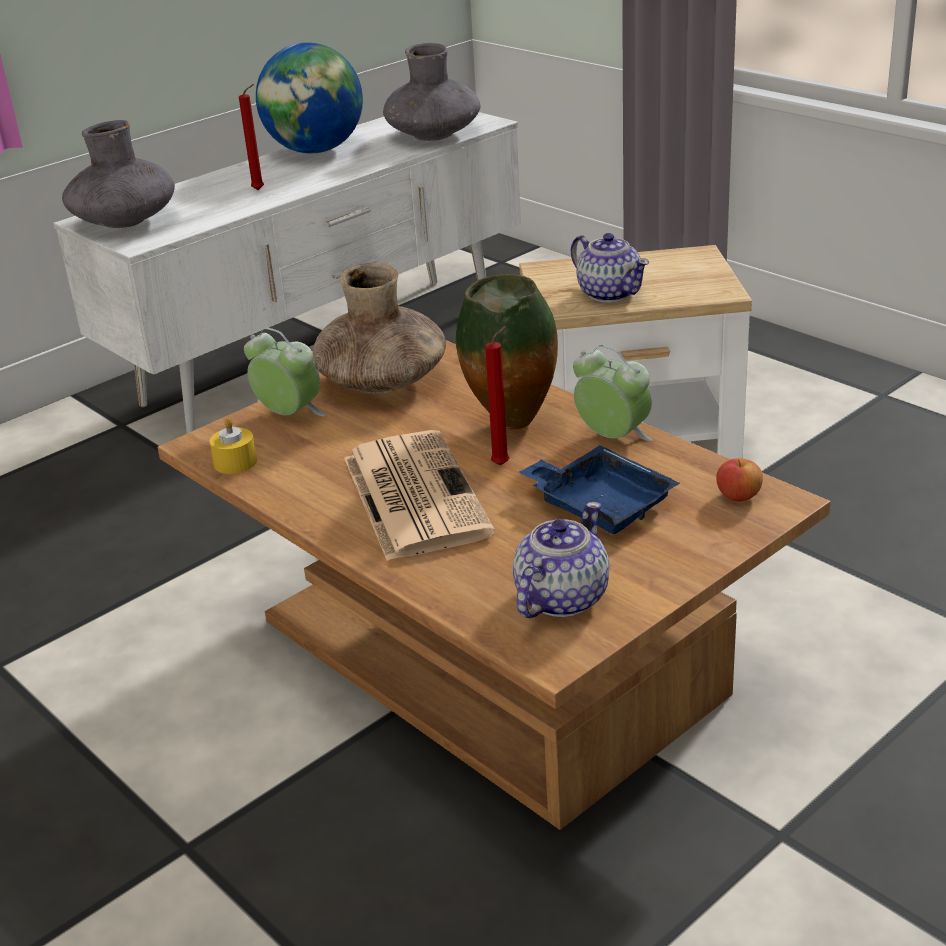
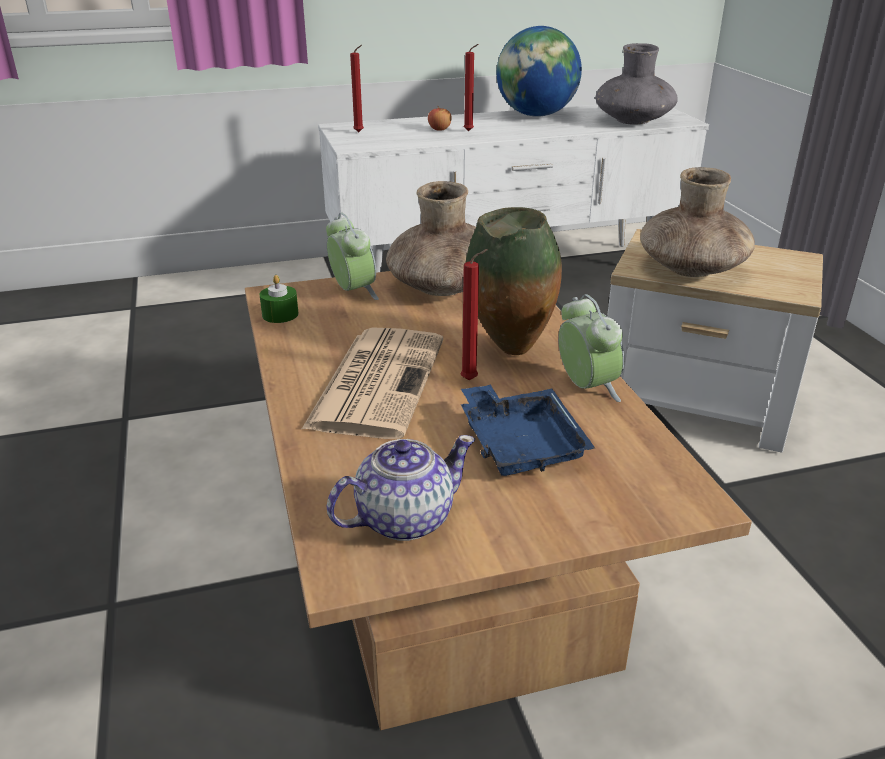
camera: 25 degrees right, 0 degrees up
grey vase [62,120,175,228] -> red candle [350,45,364,132]
yellow candle [209,417,257,474] -> green candle [259,275,299,323]
teapot [571,233,649,302] -> brown vase [640,167,755,277]
apple [716,458,763,501] -> apple moved to [428,106,452,131]

